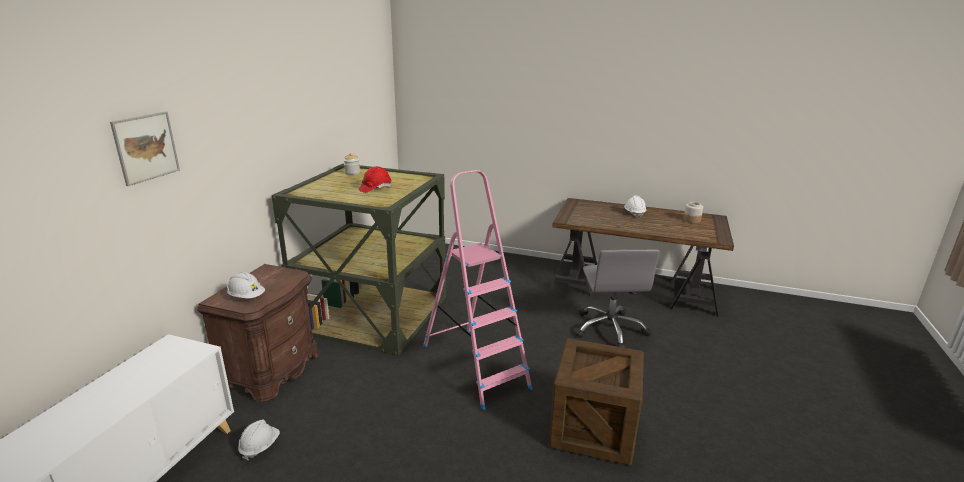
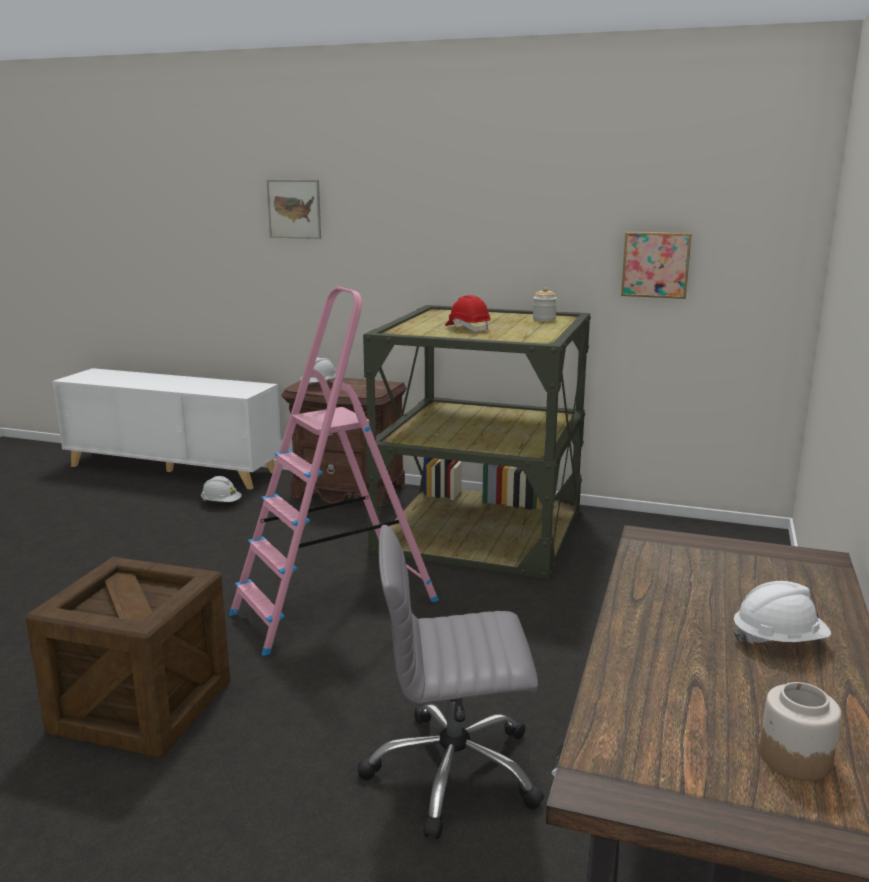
camera: 90 degrees right, 5 degrees down
none -> picture [621,231,692,299]

